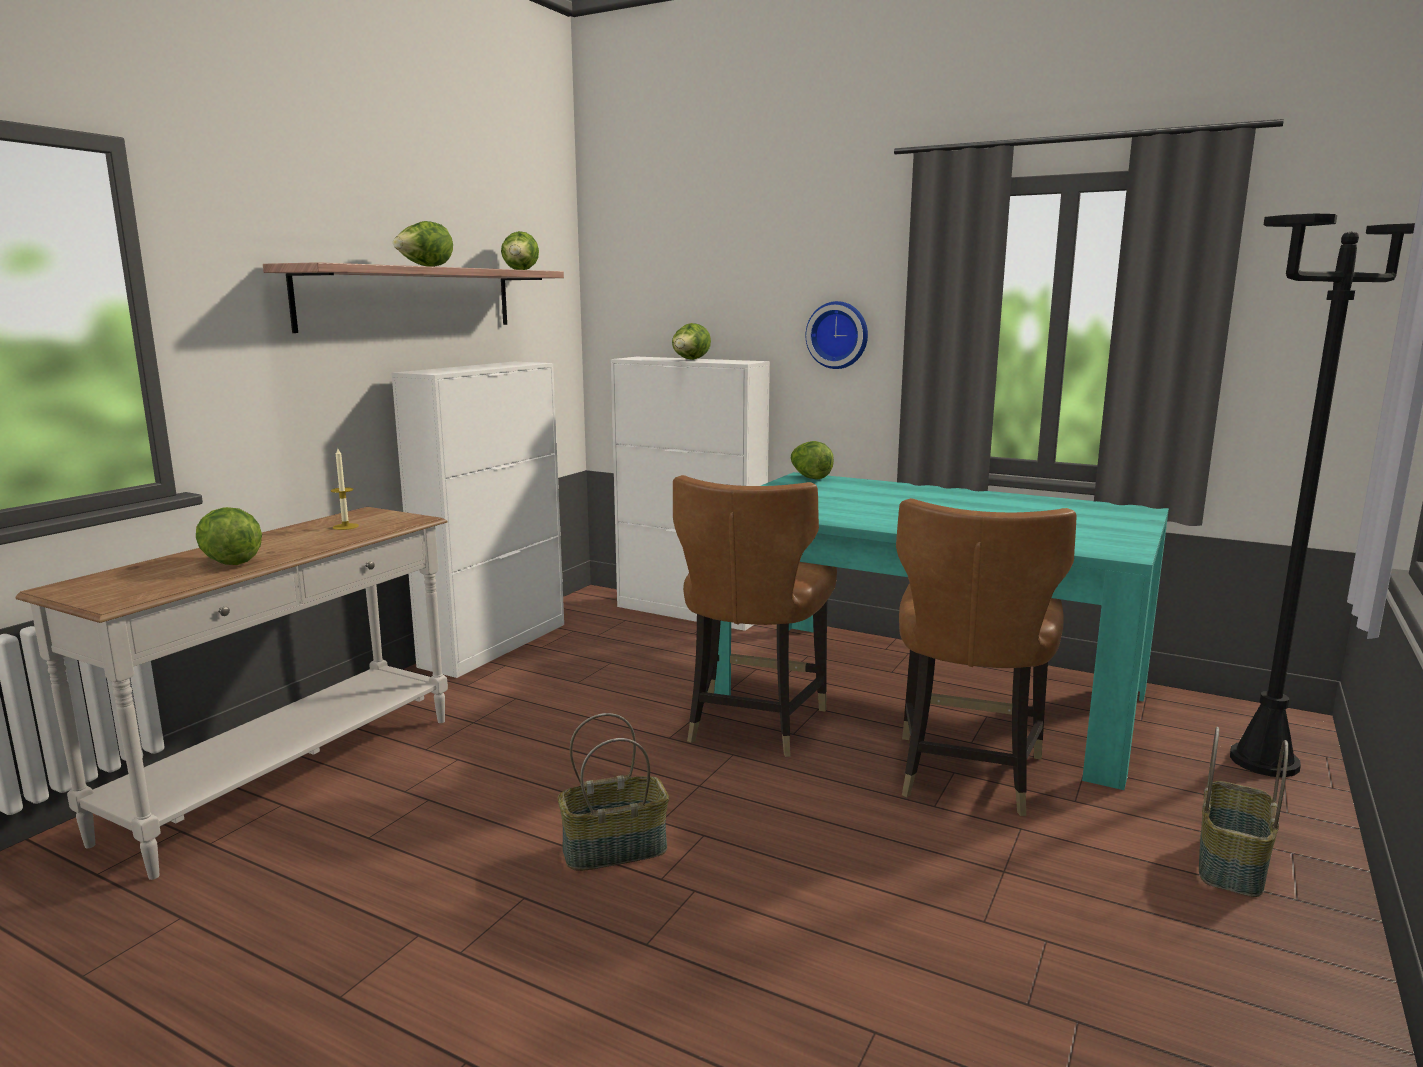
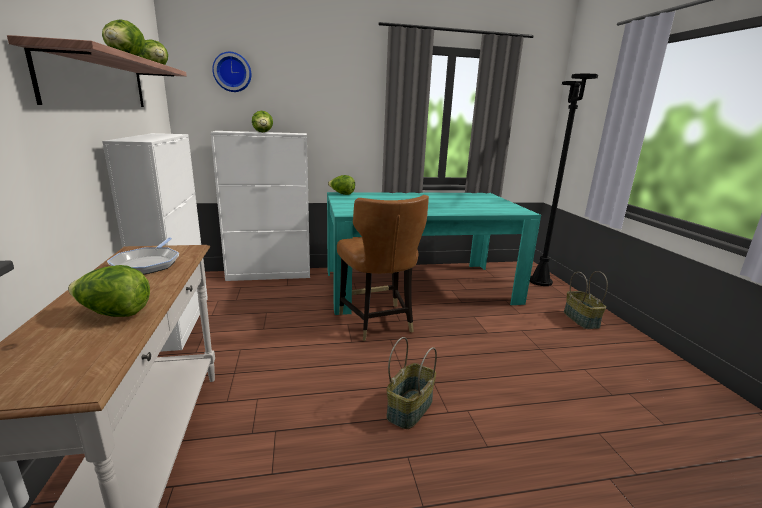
camera: 40 degrees left, 5 degrees up
candle [331,449,359,530] -> frying pan [107,237,179,274]
wall clock [805,301,868,369] -> wall clock moved to [212,52,251,92]
brown chair [896,498,1077,816] -> none

